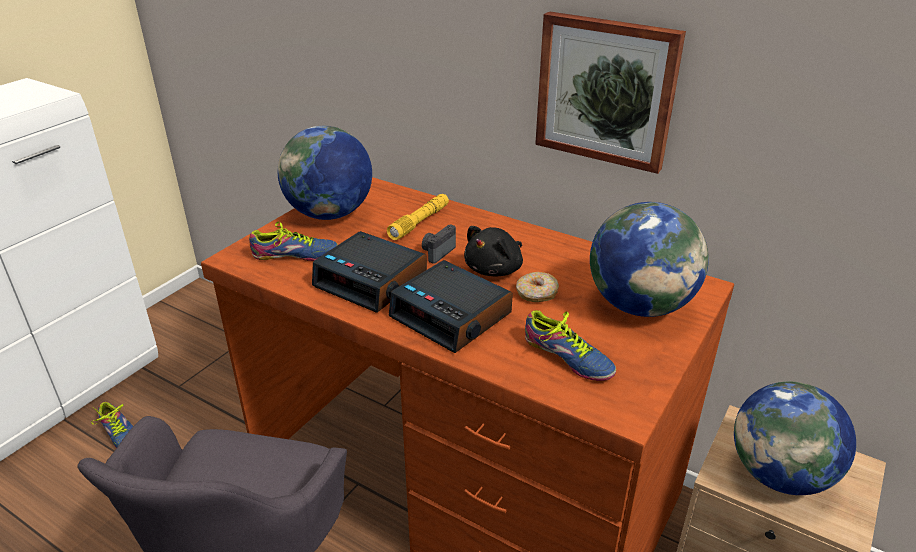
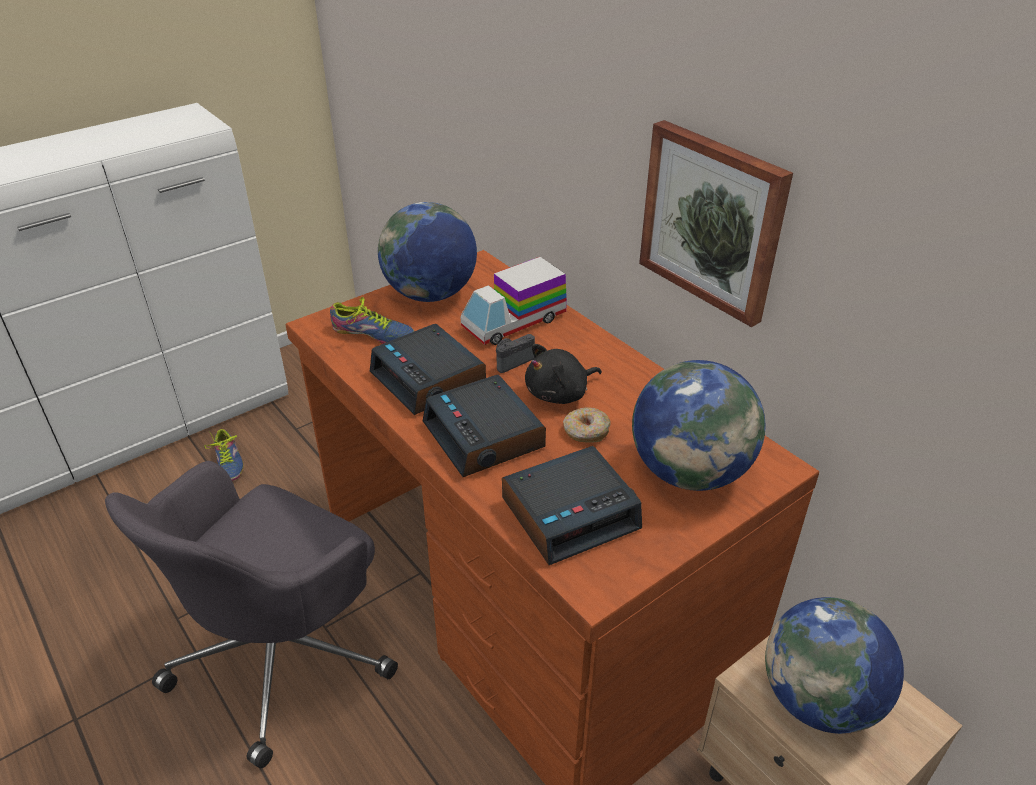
camera: 20 degrees right, 5 degrees up
yellow flashlight [387,194,449,240] -> toy truck [461,257,567,345]
shoe [525,310,616,381] -> alarm clock [502,446,642,565]

